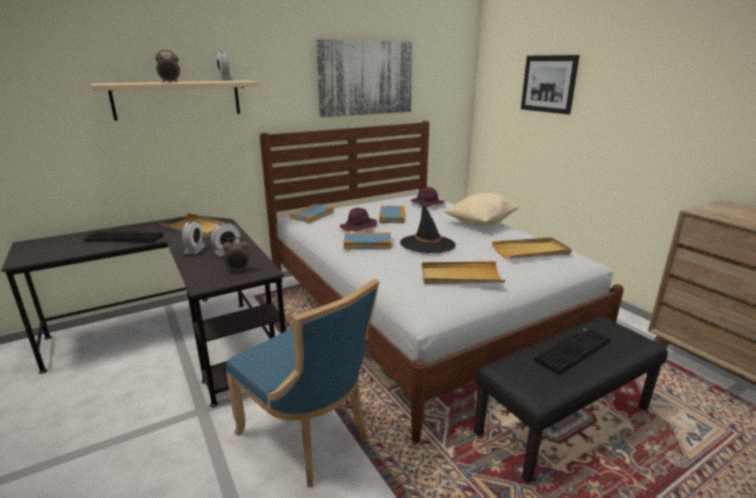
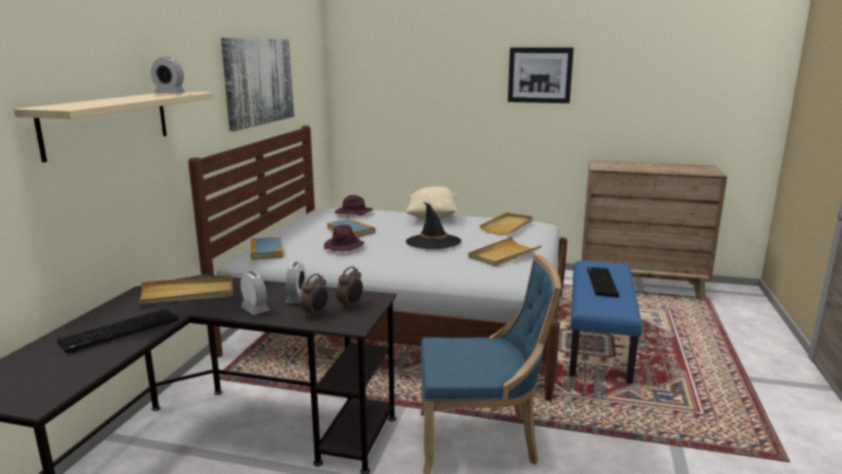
camera: 45 degrees left, 5 degrees down
alarm clock [155,50,180,83] -> alarm clock moved to [300,274,328,318]
book [343,232,391,249] -> none
black bench [474,317,668,483] -> blue bench [569,261,642,384]
picture [521,55,580,114] -> picture moved to [508,47,574,103]

